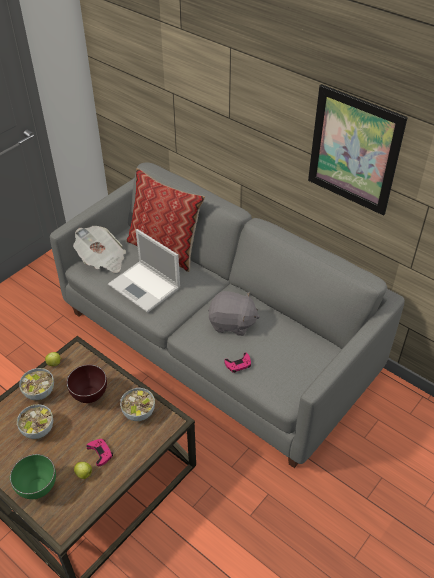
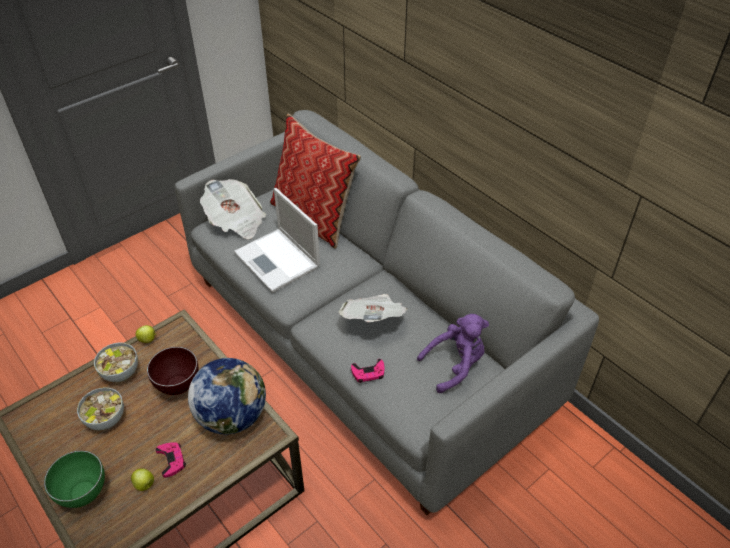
camera: 10 degrees right, 0 degrees up
bowl [120,388,155,421] -> globe [188,358,266,435]
grey plush toy [208,291,260,336] -> newspaper [338,294,408,322]
picture [308,84,408,216] -> none
none -> purple plush toy [417,314,489,393]

